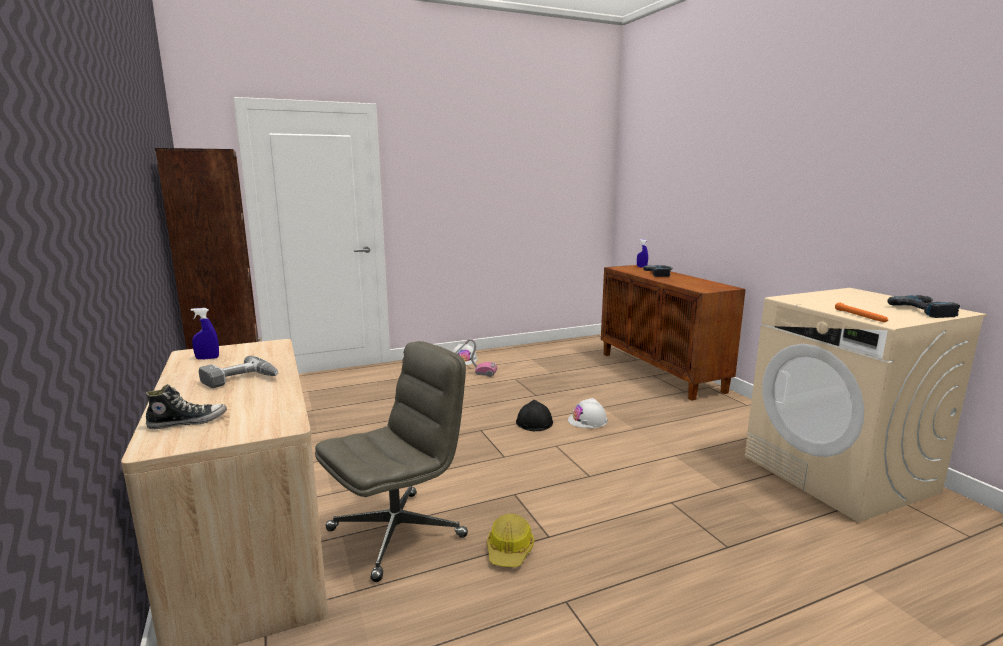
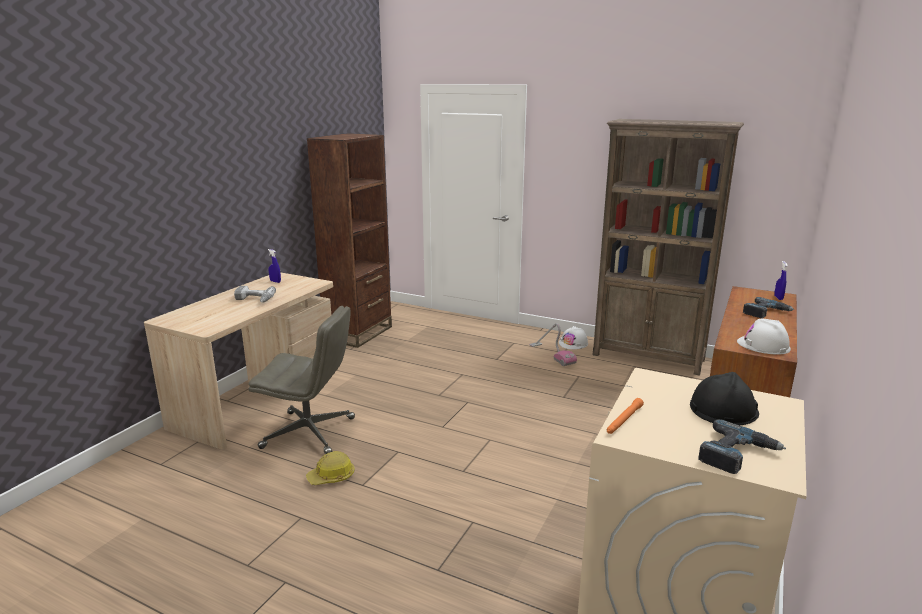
camera: 50 degrees right, 5 degrees up
shoe [146,384,227,429] -> none
black hard hat [516,400,553,431] -> black hard hat moved to [690,372,759,425]
white hard hat [568,398,608,428] -> white hard hat moved to [737,319,791,354]
none -> brown bookcase [593,119,744,376]

